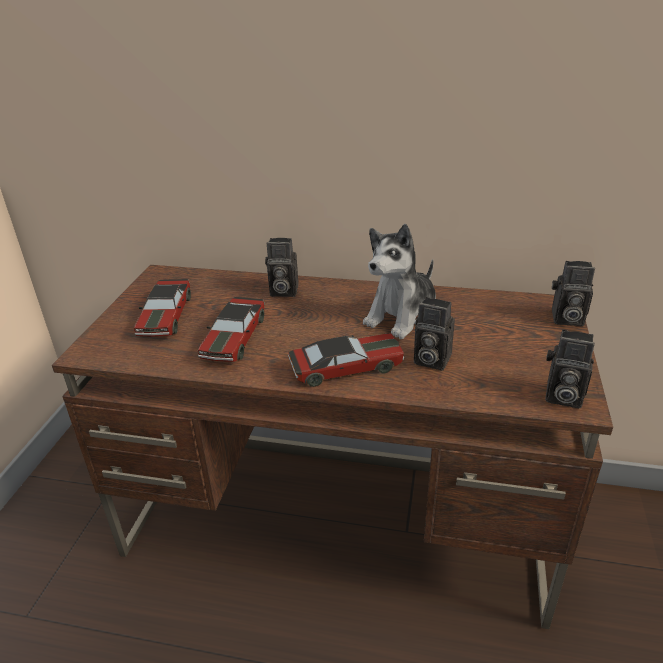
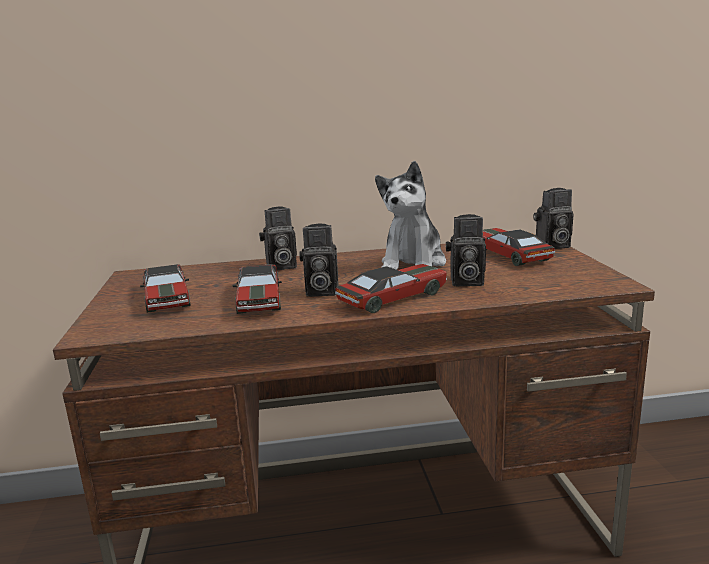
camera: 20 degrees left, 15 degrees down
camera [545,330,595,409] -> camera moved to [299,223,338,297]
none -> toy car [483,228,555,266]

